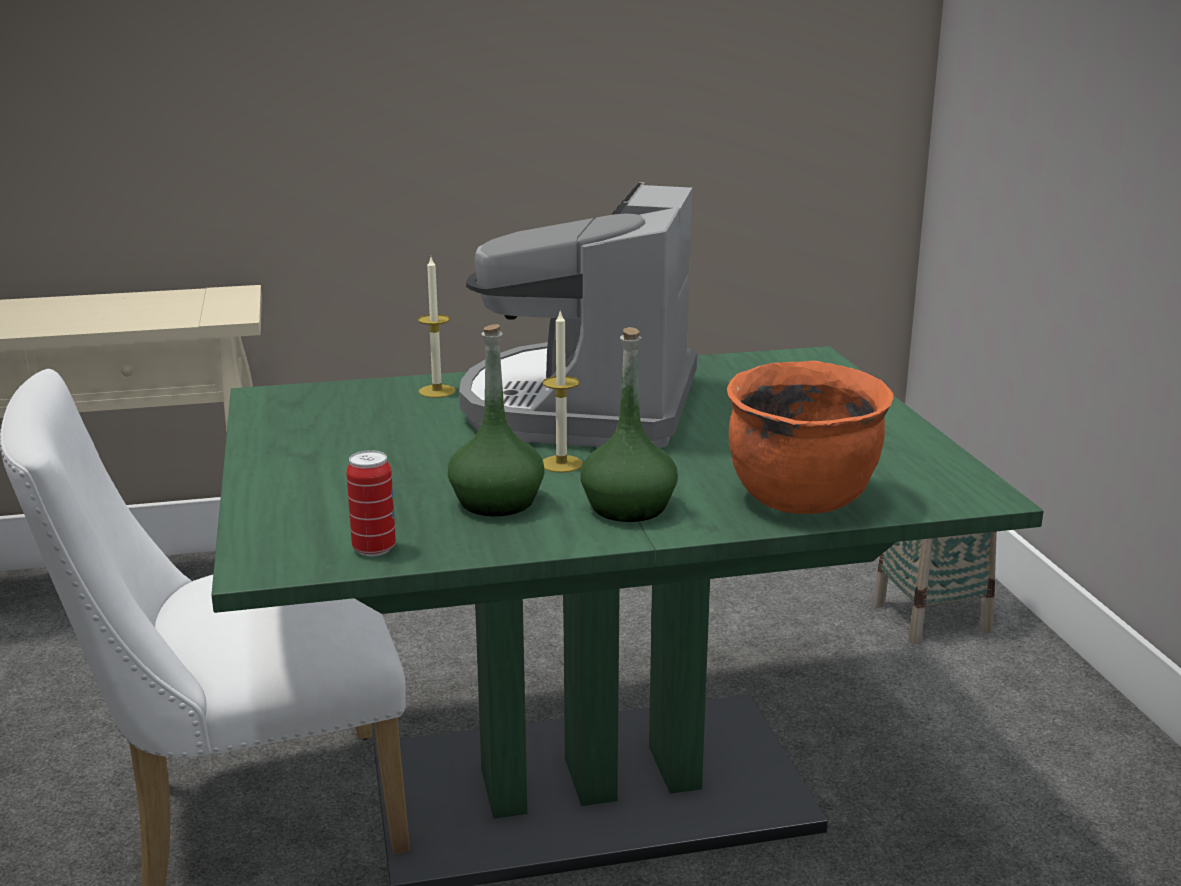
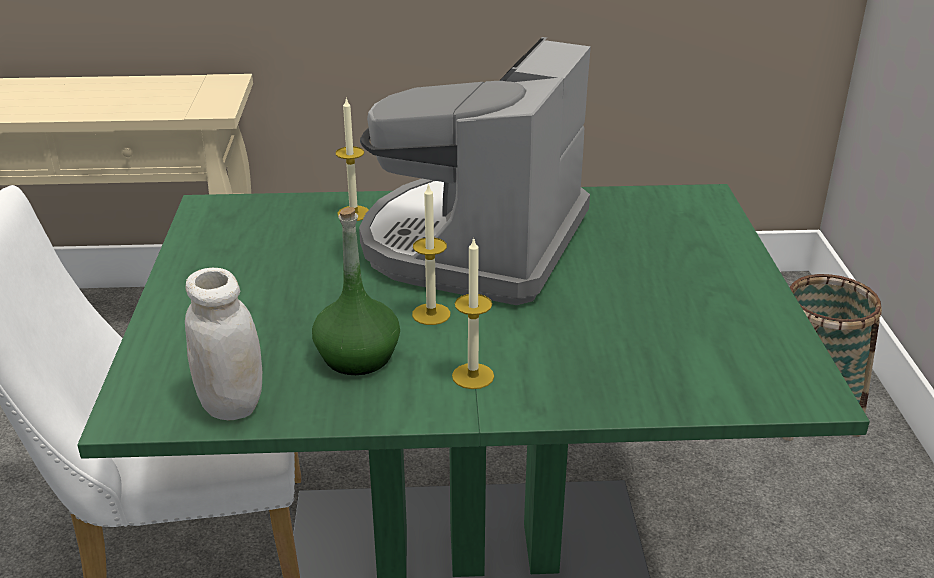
camera: 10 degrees right, 10 degrees up
can [346,450,396,556] -> white jar [185,268,262,421]
green bottle [580,327,678,522] -> candle [452,237,494,389]
orange cooking pot [727,361,894,514] -> none

